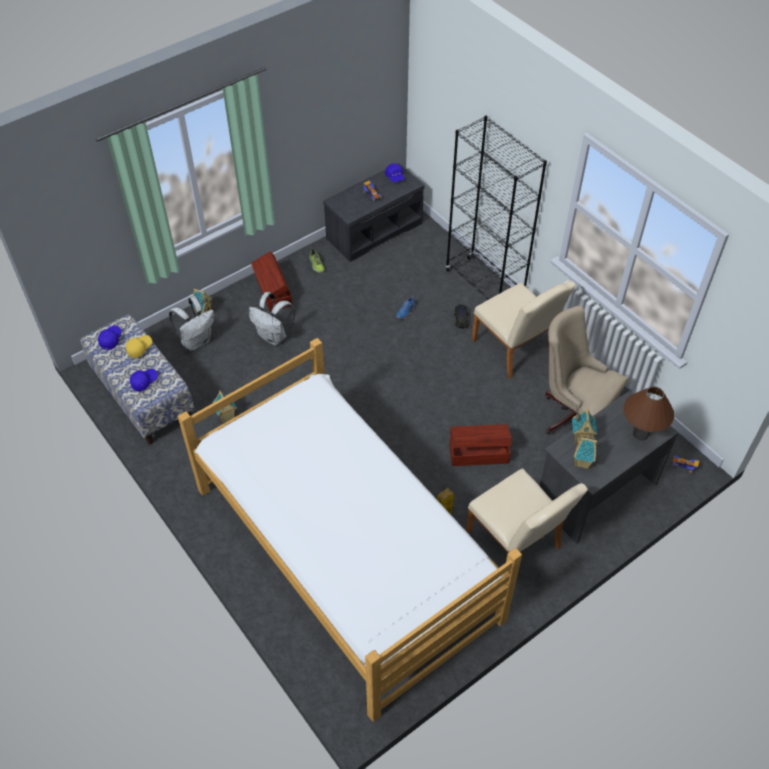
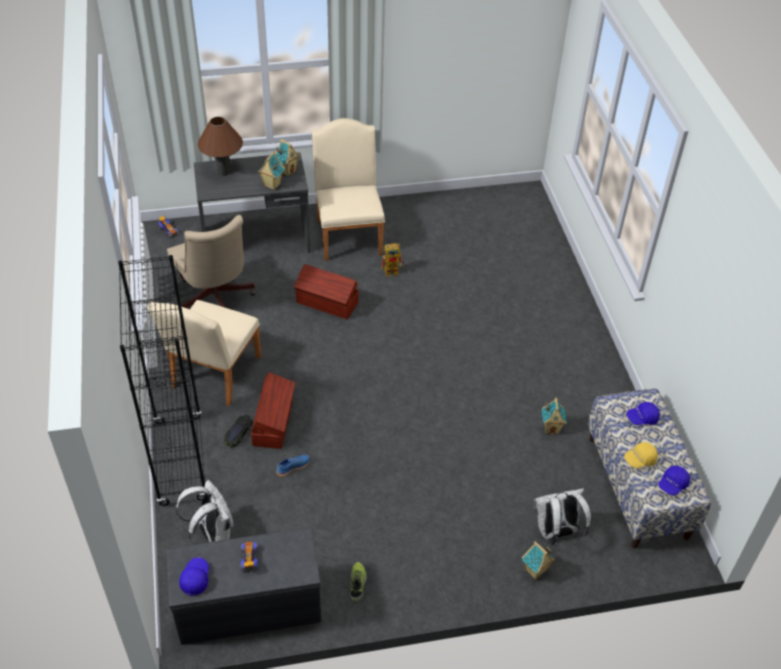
camera: 155 degrees left, 5 degrees down
bed [178,338,522,722] -> none
white backpack [249,292,295,345] -> white backpack moved to [176,480,233,544]
brown storage box [251,251,292,312] -> brown storage box moved to [251,372,295,449]
beige chair [472,281,576,379] -> beige chair turned 150 degrees counterclockwise [147,300,261,406]

